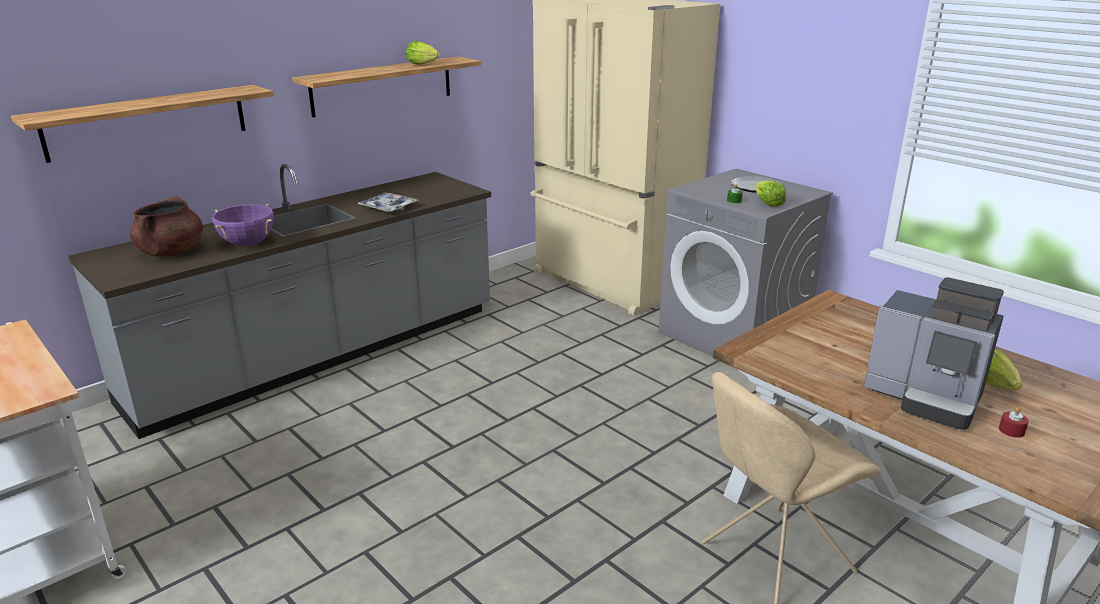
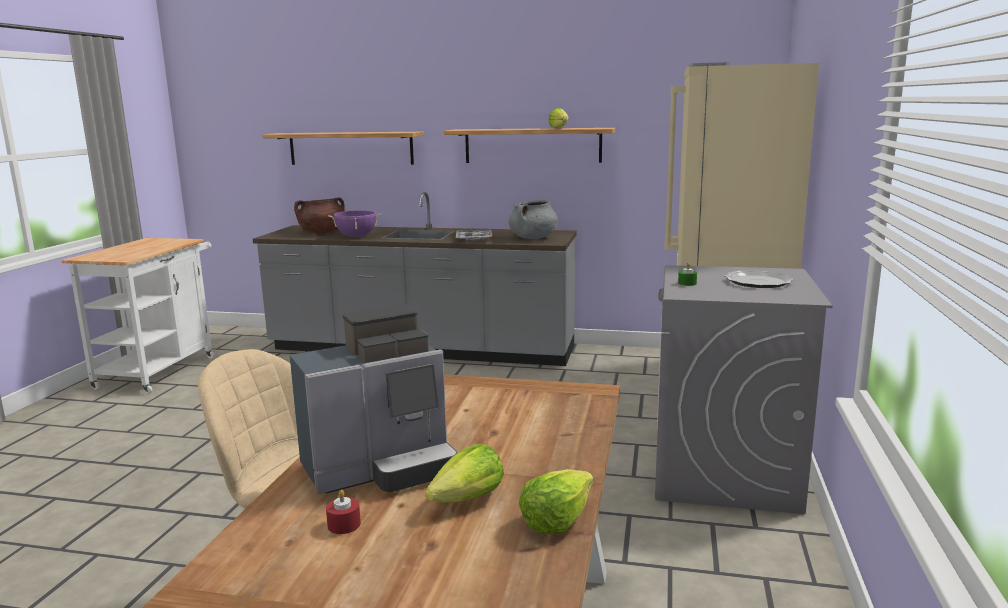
camera: 55 degrees right, 10 degrees down
lettuce [756,180,786,207] -> lettuce moved to [519,469,594,534]
coffee machine [864,277,1004,430] -> coffee machine turned 120 degrees counterclockwise [290,304,457,494]
none -> grey cooking pot [509,199,558,239]

